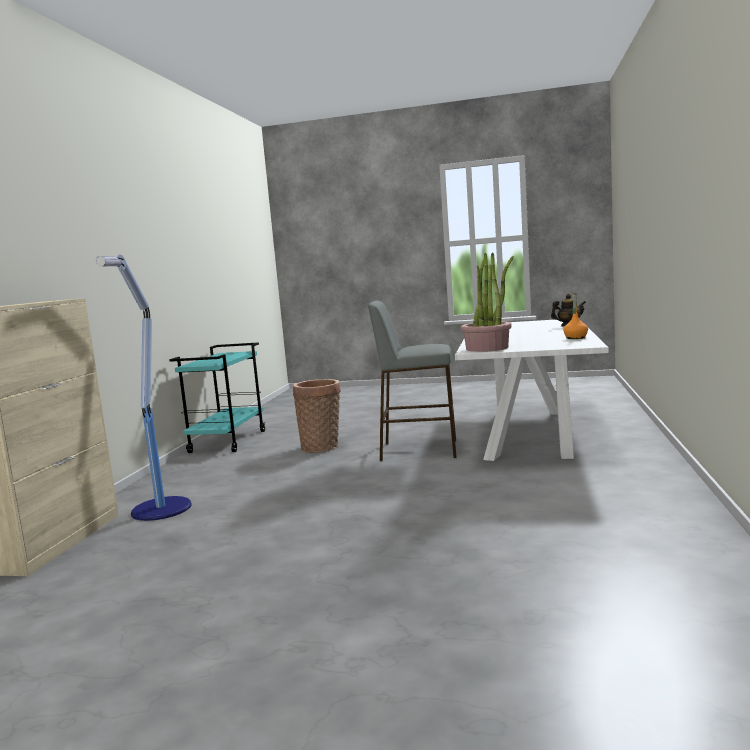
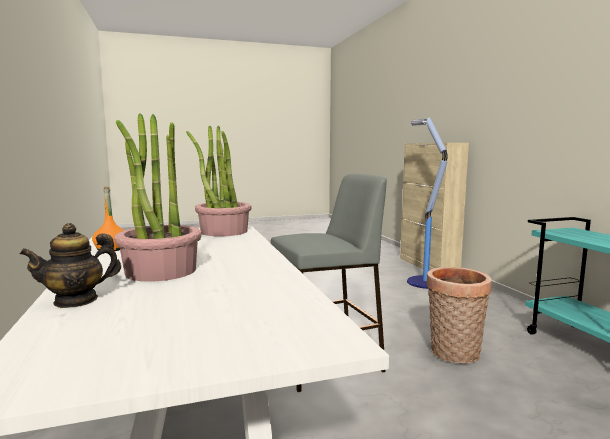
camera: 150 degrees right, 0 degrees up
none -> potted plant [114,113,202,282]

